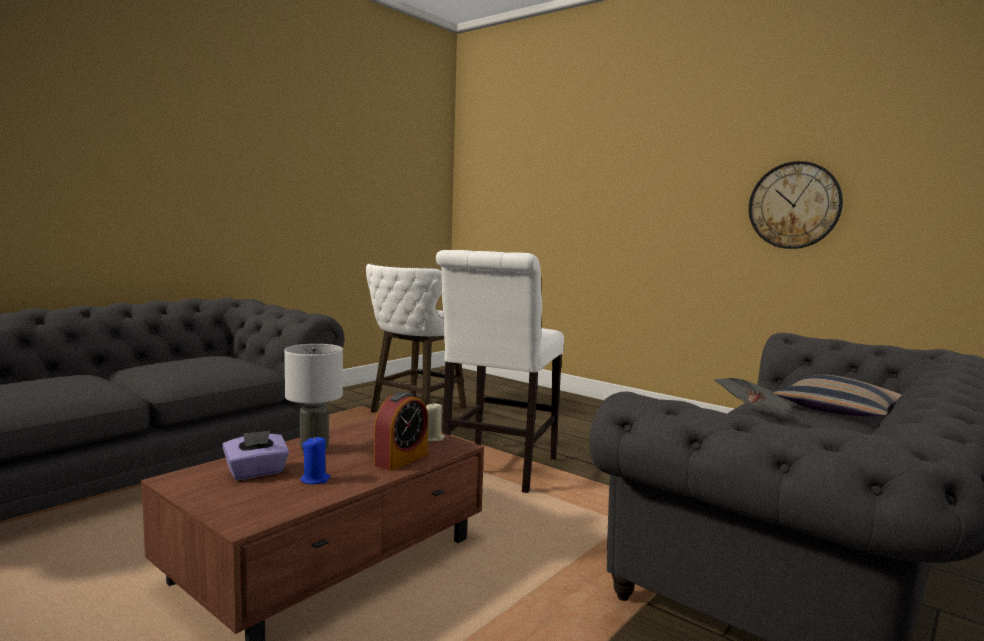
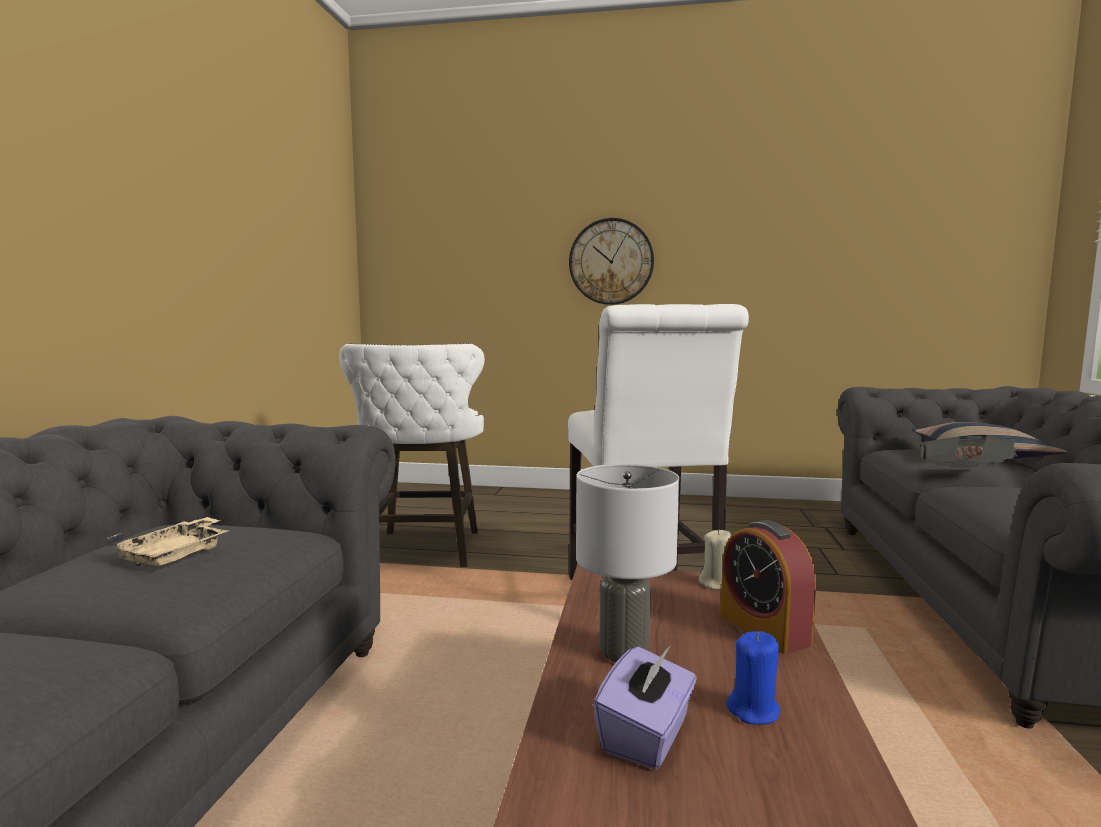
camera: 30 degrees left, 0 degrees up
alarm clock [374,391,428,471] -> alarm clock turned 150 degrees clockwise [720,520,816,654]
wall clock [749,161,843,249] -> wall clock moved to [569,218,654,305]
none -> beige tray [108,517,228,566]

